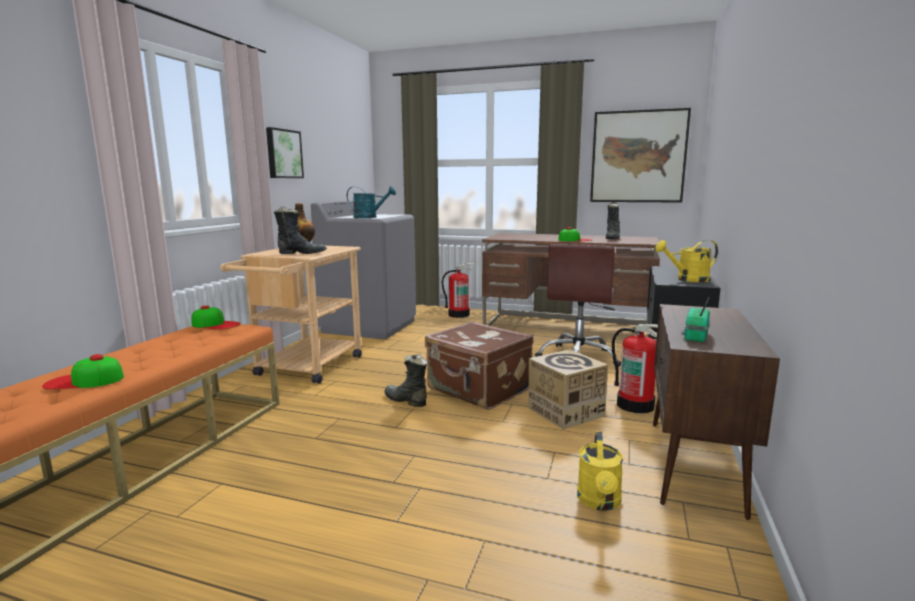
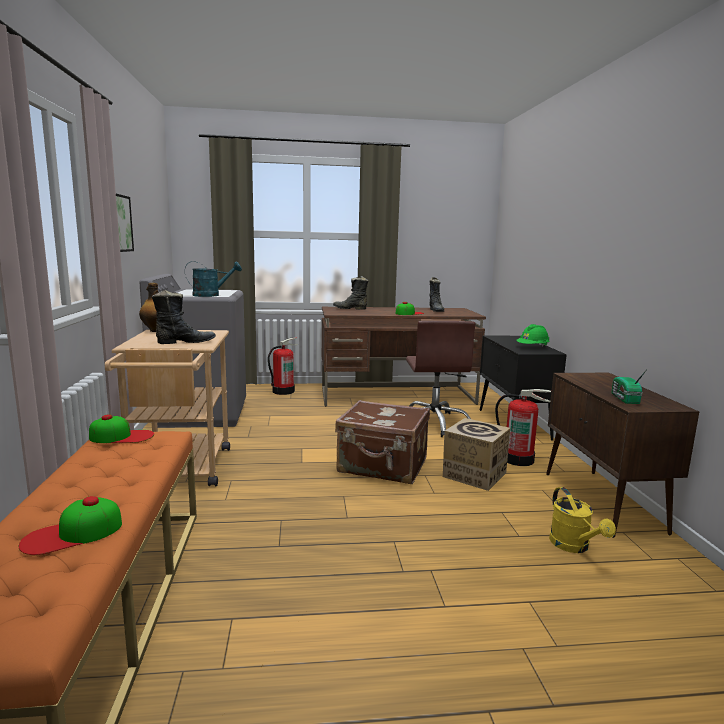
camera: 25 degrees left, 0 degrees up
black boot [384,354,427,407] -> black boot moved to [333,276,369,310]
picture [590,108,691,203] -> none
yellow watering can [655,240,718,282] -> green hard hat [516,324,549,346]

